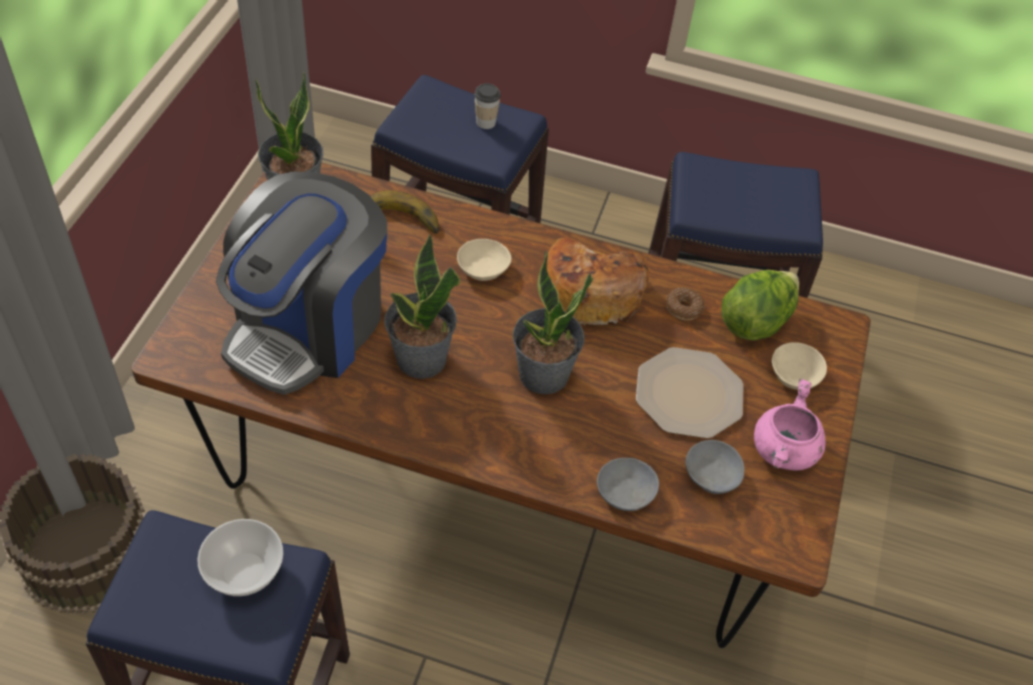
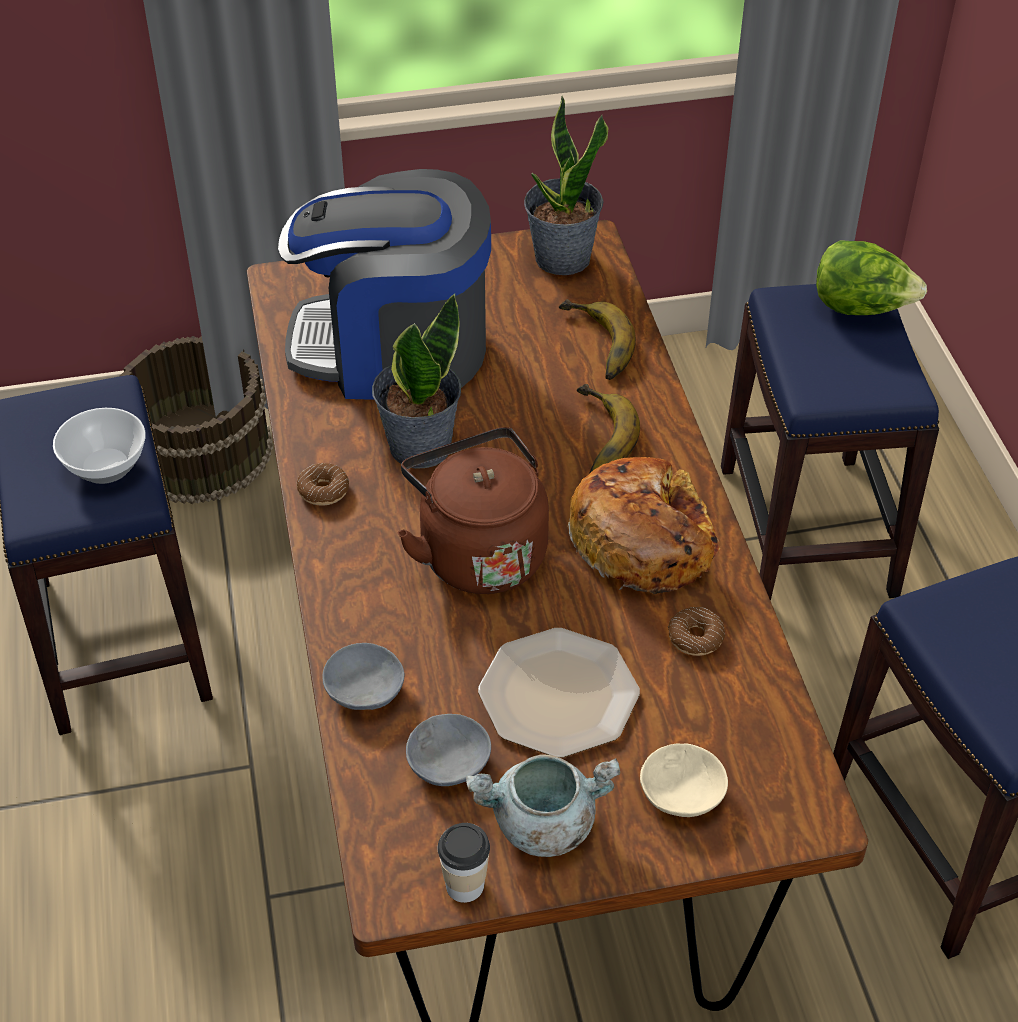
camera: 65 degrees right, 5 degrees down
beige bowl [457,239,511,281] -> banana [577,384,640,473]
cup [474,83,501,129] -> cup moved to [438,823,490,903]
potted plant [513,251,593,394] -> brown kettle [397,427,549,594]
lettuce [721,270,799,341] -> lettuce moved to [816,240,927,315]
pink cooking pot [754,379,825,471] -> grey cooking pot [466,755,620,857]
none -> donut [297,463,349,506]

